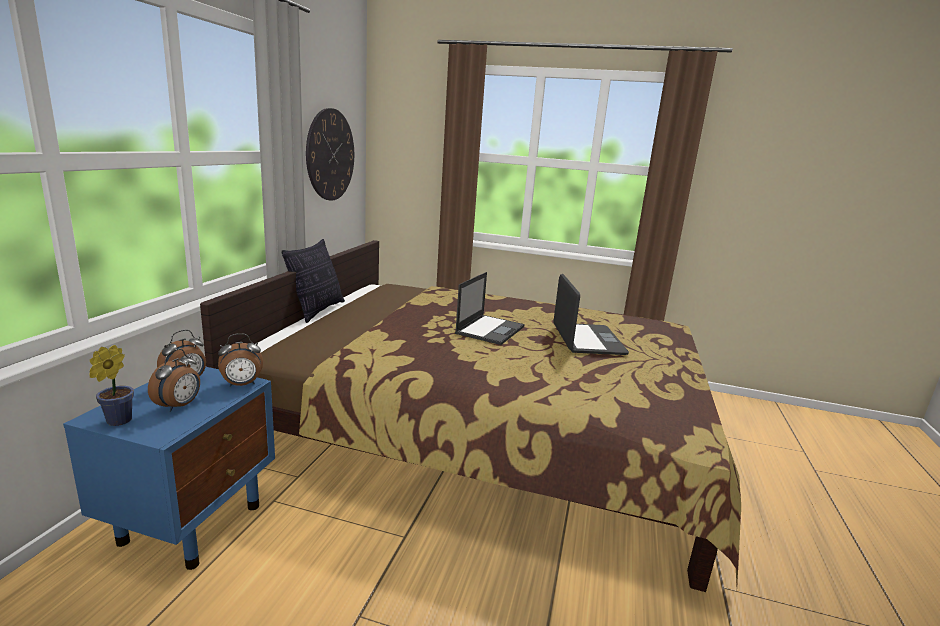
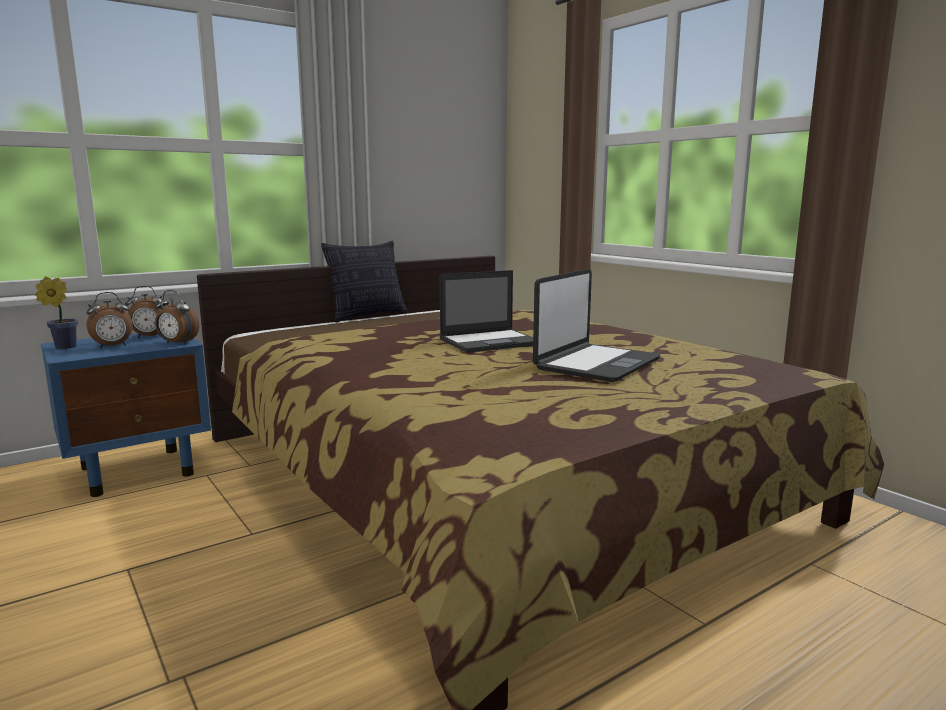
camera: 40 degrees right, 5 degrees down
wall clock [306,108,354,201] -> none

